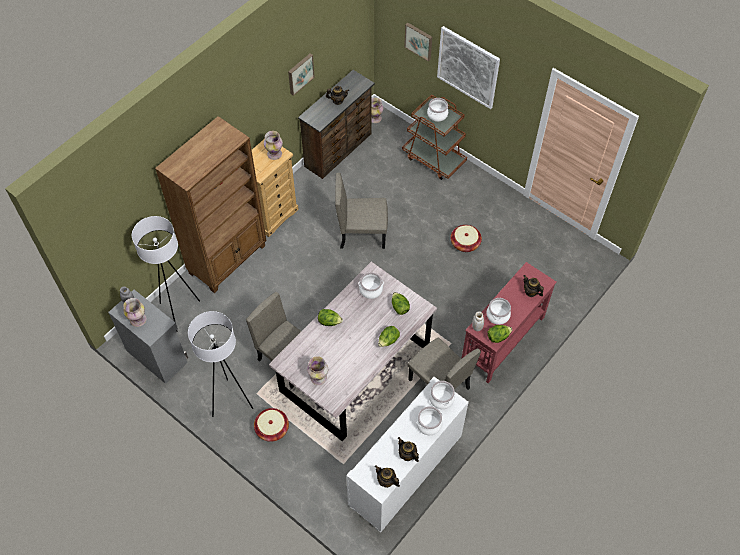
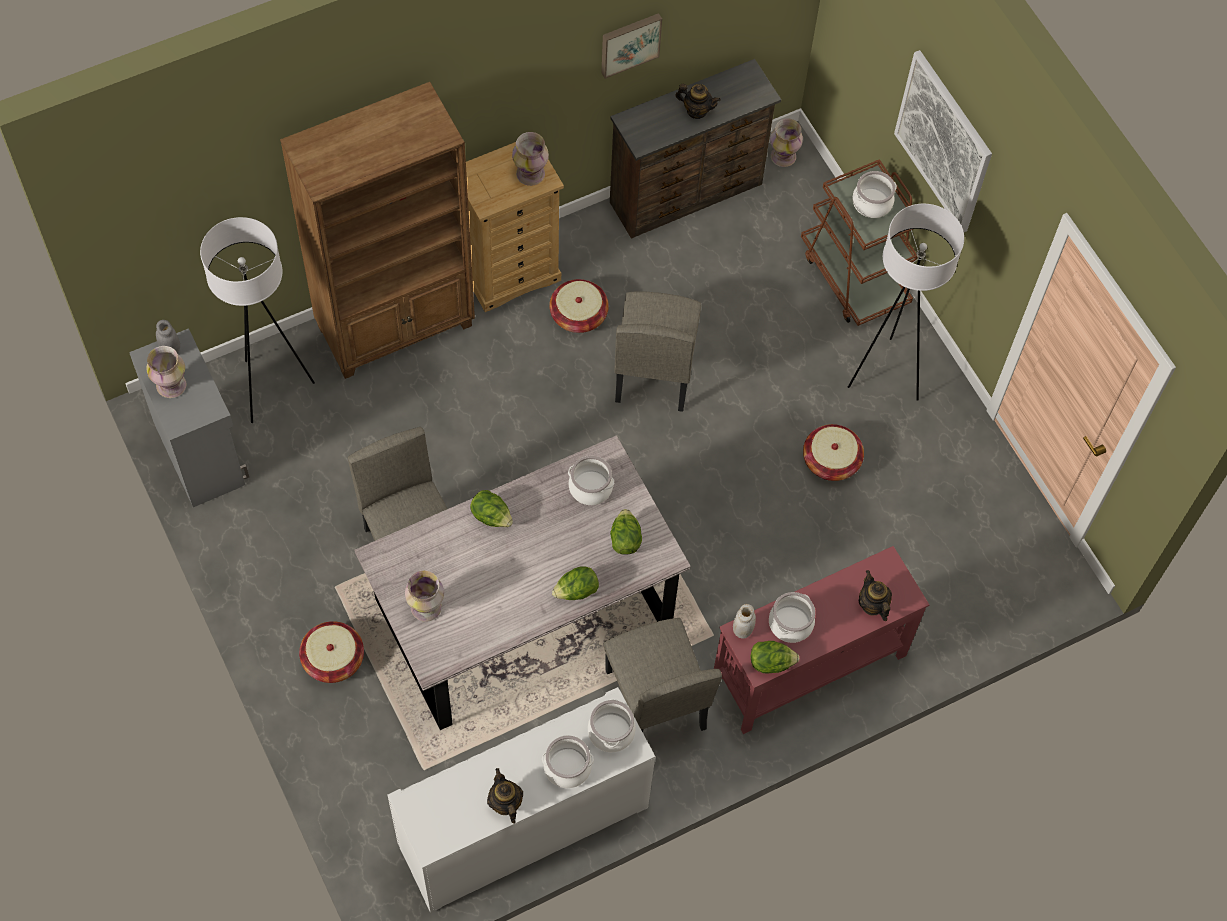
camera: 20 degrees right, 5 degrees up
white floor lamp [188,311,253,417] -> white floor lamp moved to [848,204,964,401]
beige chair [335,173,388,249] -> beige chair turned 105 degrees counterclockwise [614,291,701,412]
teapot [375,465,400,488] -> none
picture [404,23,432,61] -> none
none -> basket [549,279,609,333]

